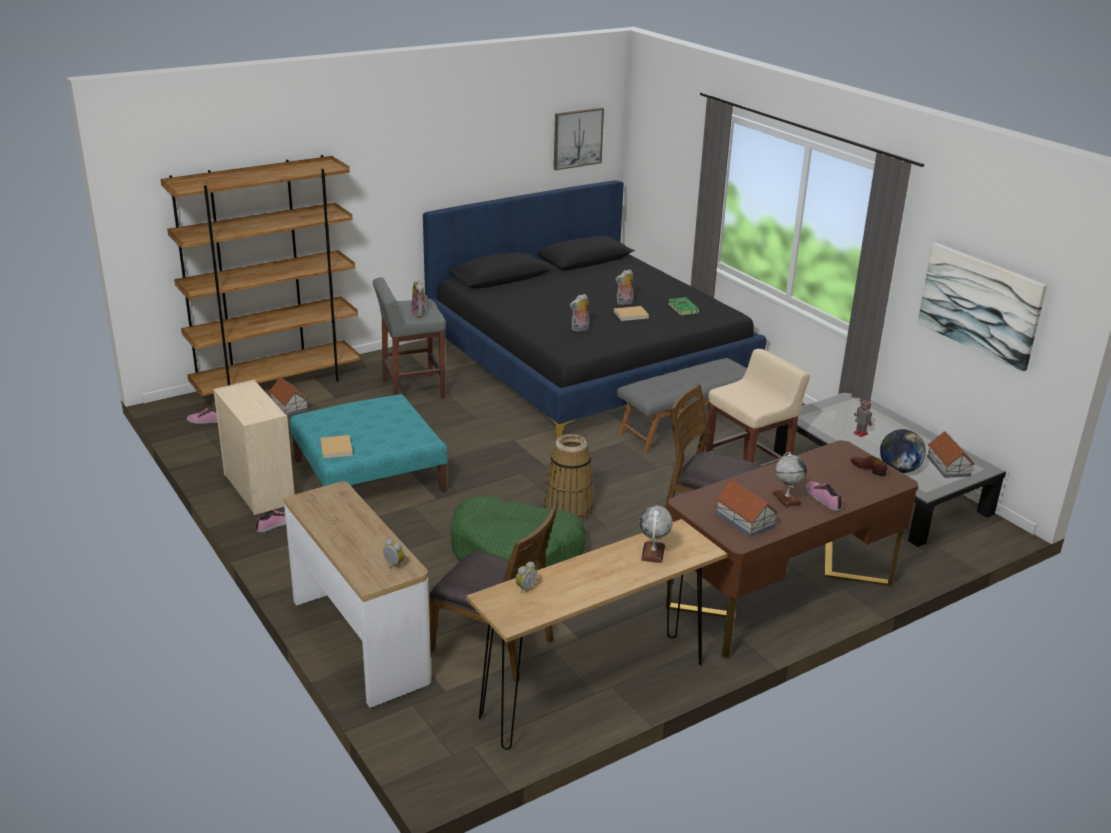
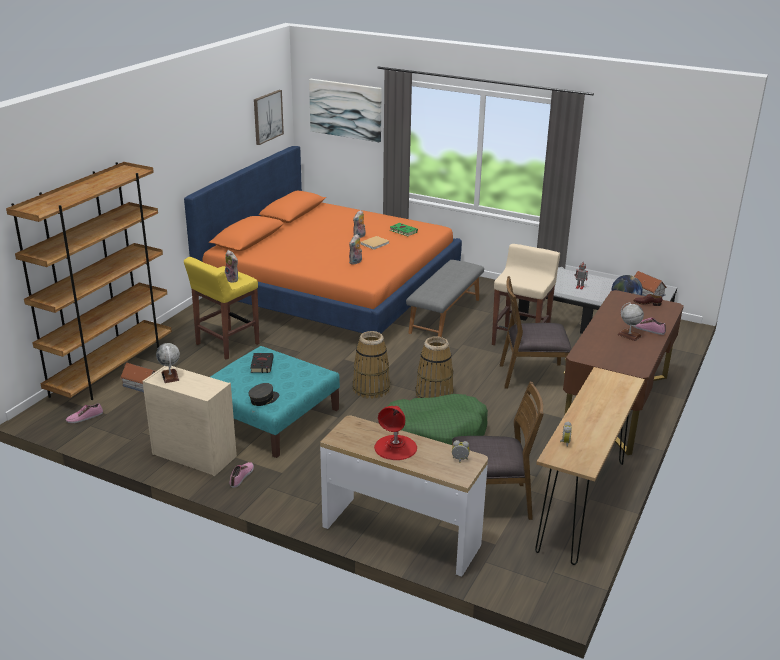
camera: 30 degrees left, 0 degrees up
beige book [320,435,353,459] -> grey cap [248,383,279,406]
grey stool [373,277,446,399] -> yellow stool [184,257,260,360]
black bed [423,180,766,440] -> orange bed [184,146,462,351]
globe [639,506,673,563] -> globe moved to [156,343,180,383]
toy house [716,480,779,537] -> none
picture [918,243,1047,371] -> picture moved to [309,79,382,142]
none -> black book [250,353,274,373]
none -> basket [352,331,390,399]
none -> red table lamp [374,406,417,460]

